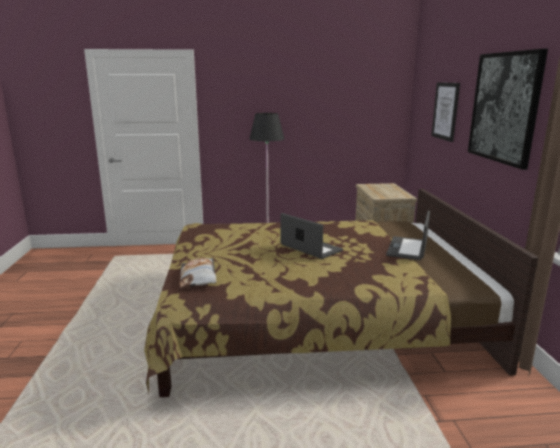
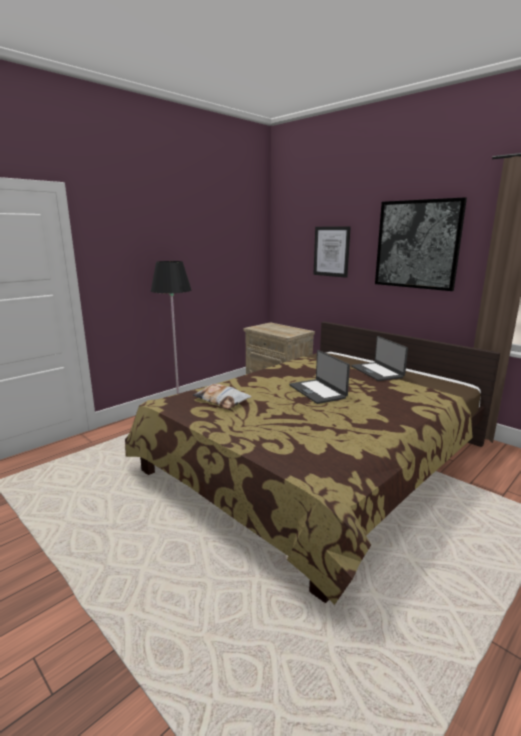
camera: 40 degrees left, 0 degrees up
pillow [180,258,217,288] -> pillow moved to [192,384,252,409]
laptop [281,213,343,259] -> laptop turned 120 degrees counterclockwise [289,350,350,404]

